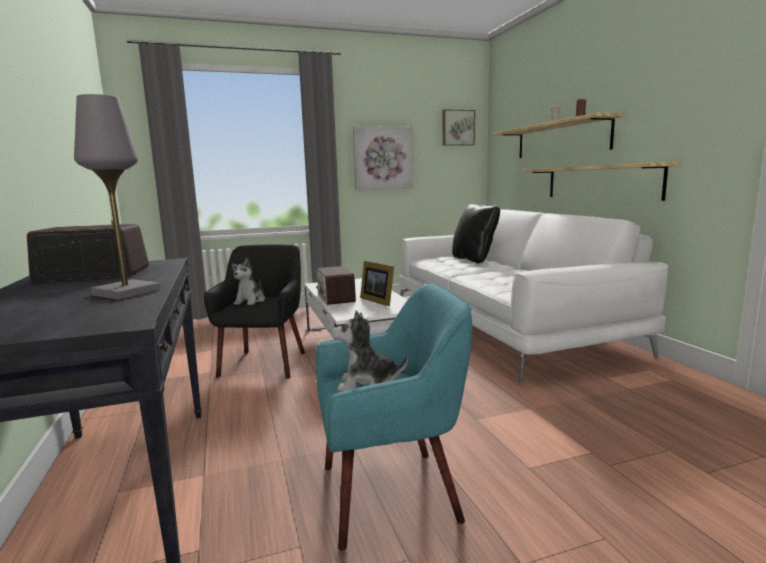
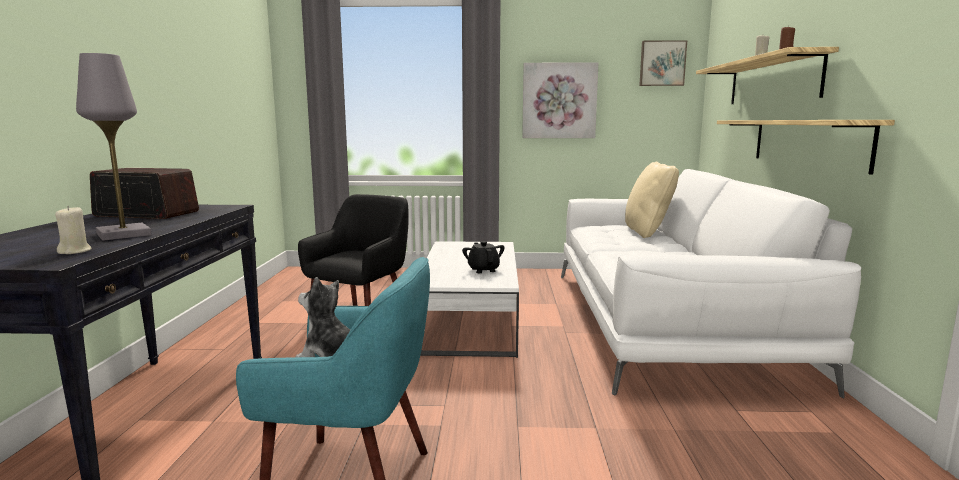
camera: 20 degrees right, 0 degrees up
plush toy [232,258,265,305] -> none
radio [316,266,356,305] -> none
picture frame [360,261,394,306] -> black teapot [462,241,505,273]
black pillow [452,204,500,264] -> beige pillow [625,162,679,238]
none -> beige candle [55,206,92,254]

